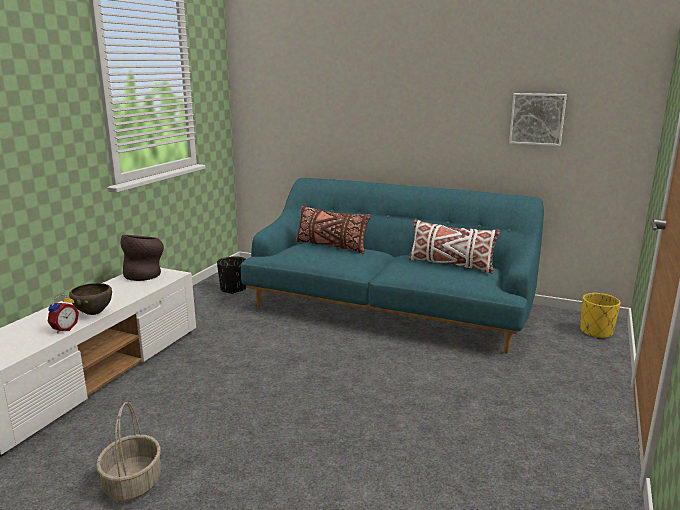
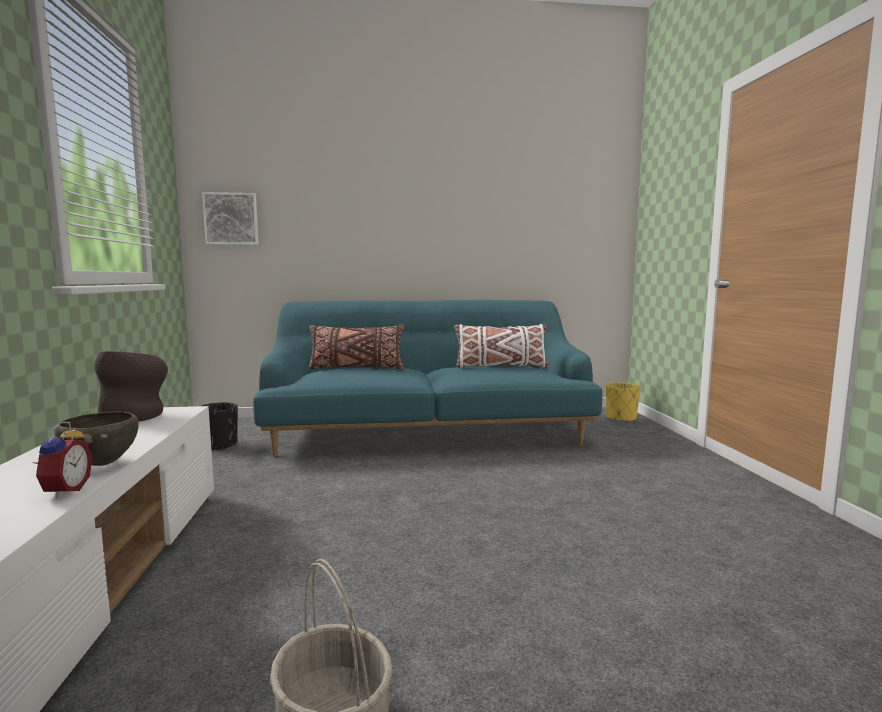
camera: 30 degrees left, 10 degrees down
picture [509,93,567,146] -> picture moved to [202,192,259,245]

